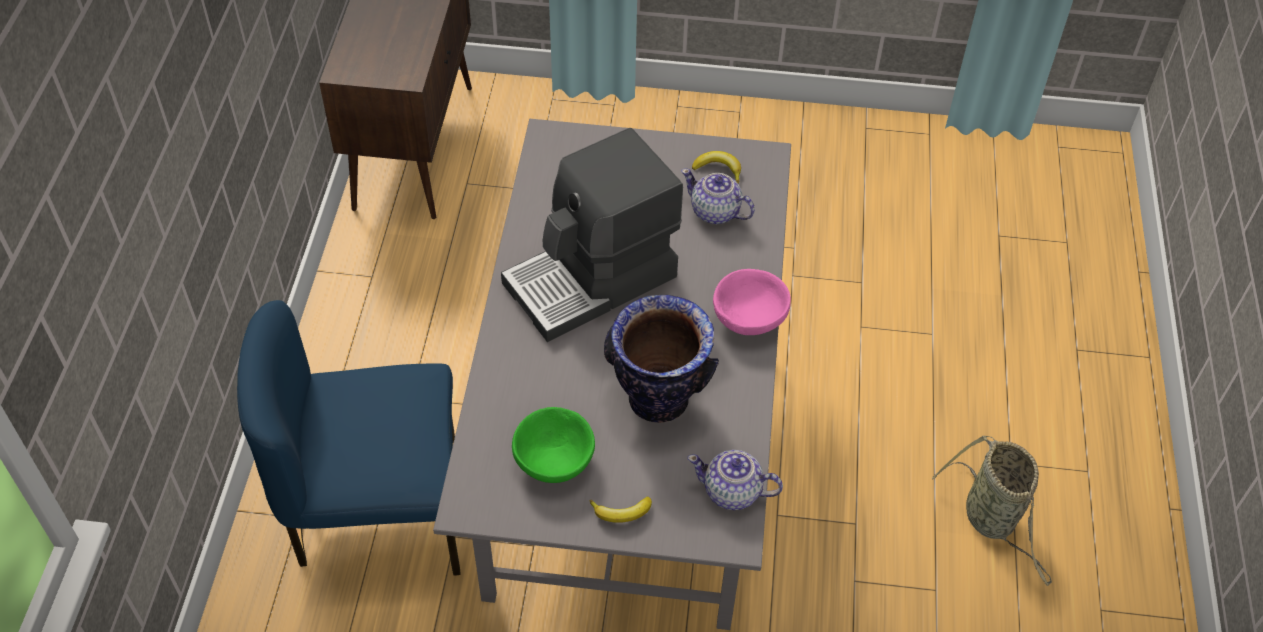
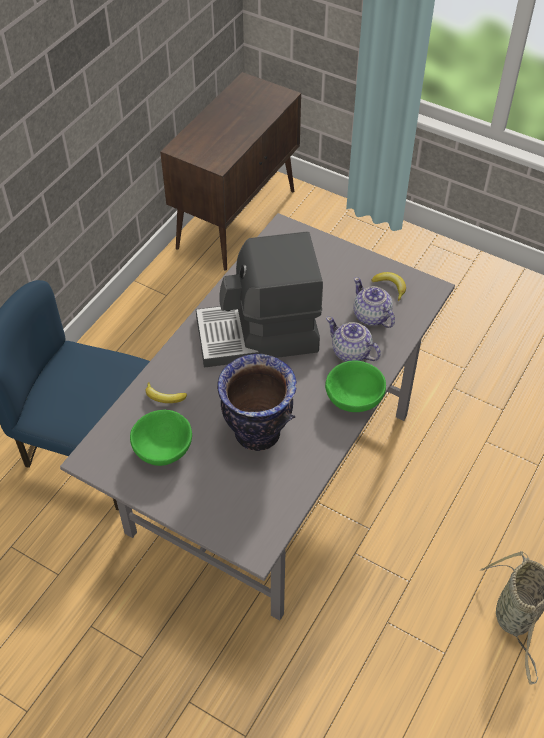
camera: 25 degrees right, 0 degrees up
banana [590,496,652,523] -> banana moved to [146,382,187,403]
teapot [687,450,783,510] -> teapot moved to [326,317,381,362]
pink bowl [713,269,791,335] -> green bowl [325,360,386,412]

